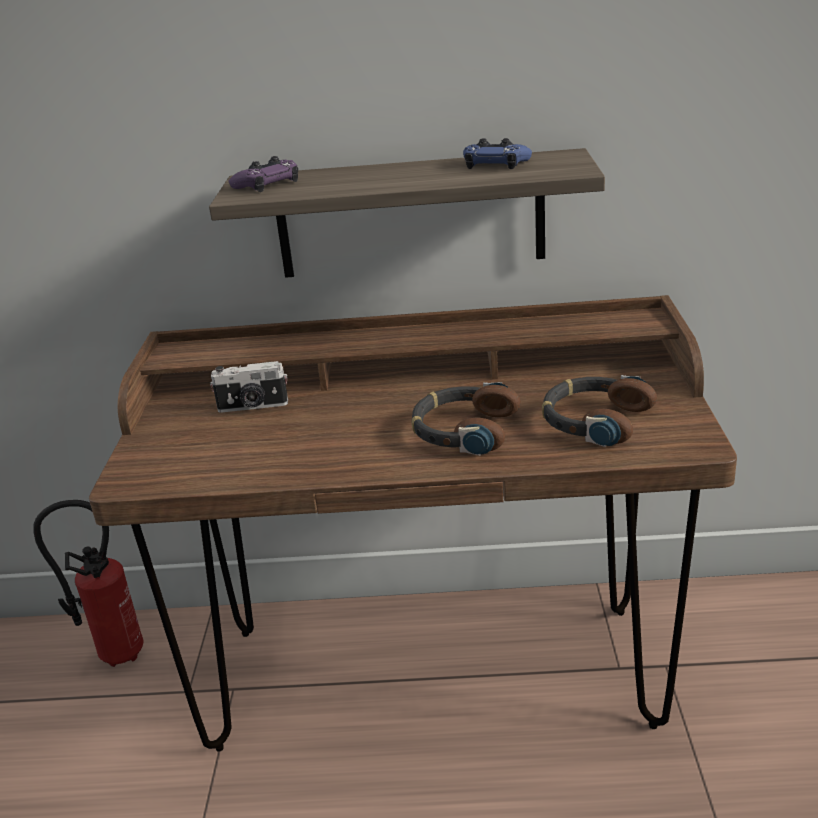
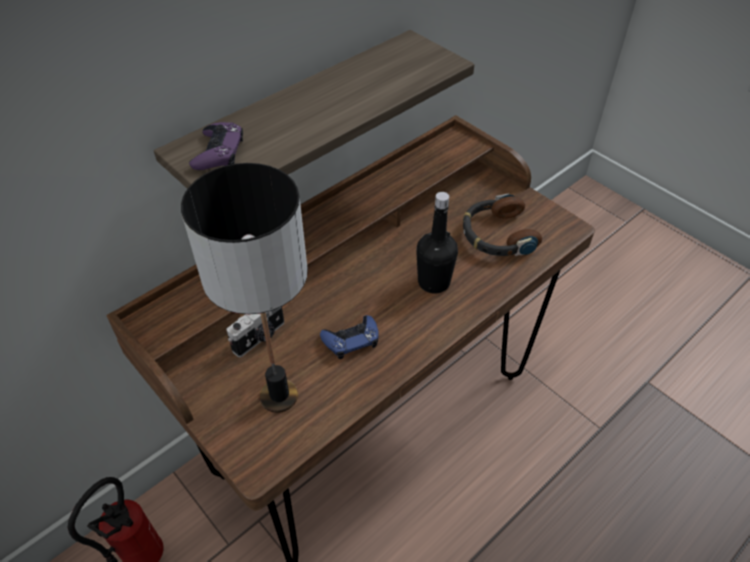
camera: 45 degrees left, 20 degrees up
headphones [411,382,521,456] -> black bottle [416,192,458,293]
blue game controller [463,138,532,169] -> blue game controller moved to [320,315,379,359]
none -> table lamp [181,163,308,413]

